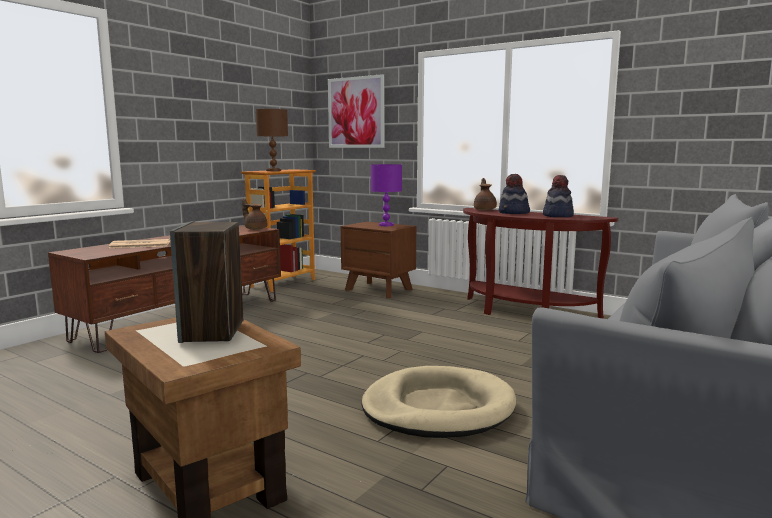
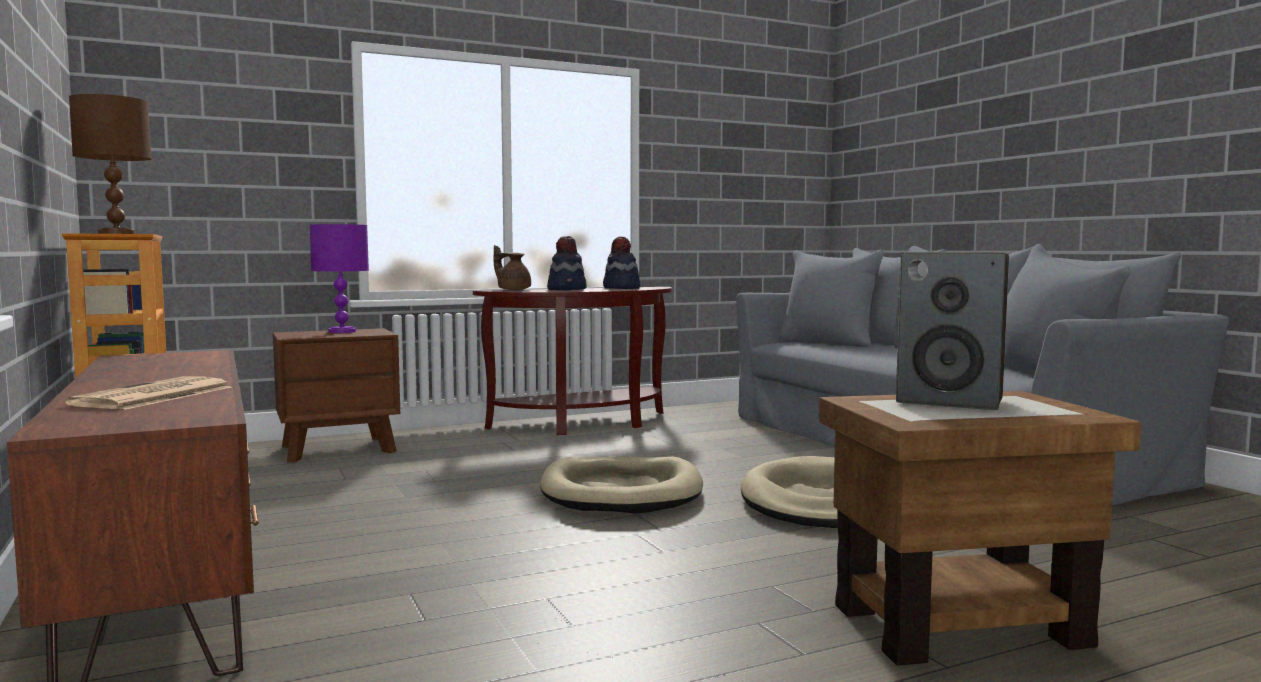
camera: 60 degrees left, 5 degrees down
brown teapot [242,198,268,230] -> none
picture [328,74,384,148] -> none
none -> beige dog bed [540,456,703,514]

